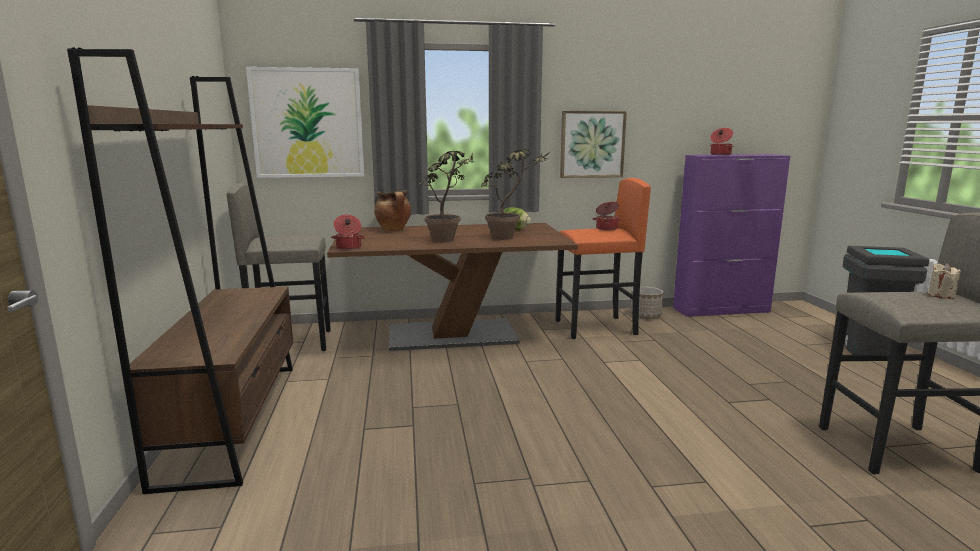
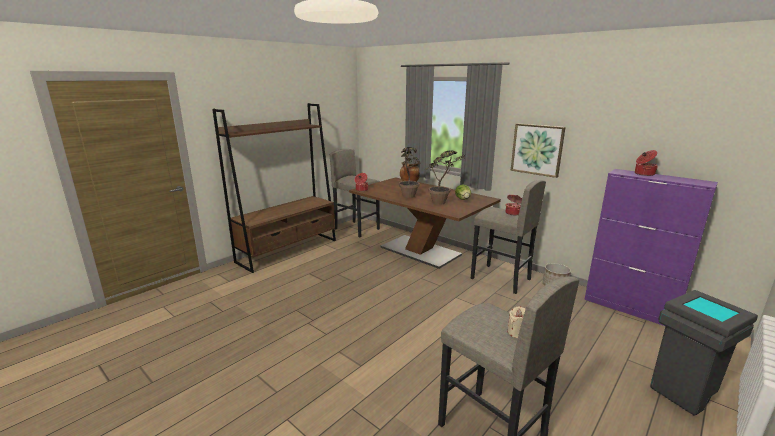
camera: 50 degrees right, 5 degrees up
picture [246,67,364,178] -> none
orange stool [556,178,651,339] -> grey stool [471,180,546,294]

